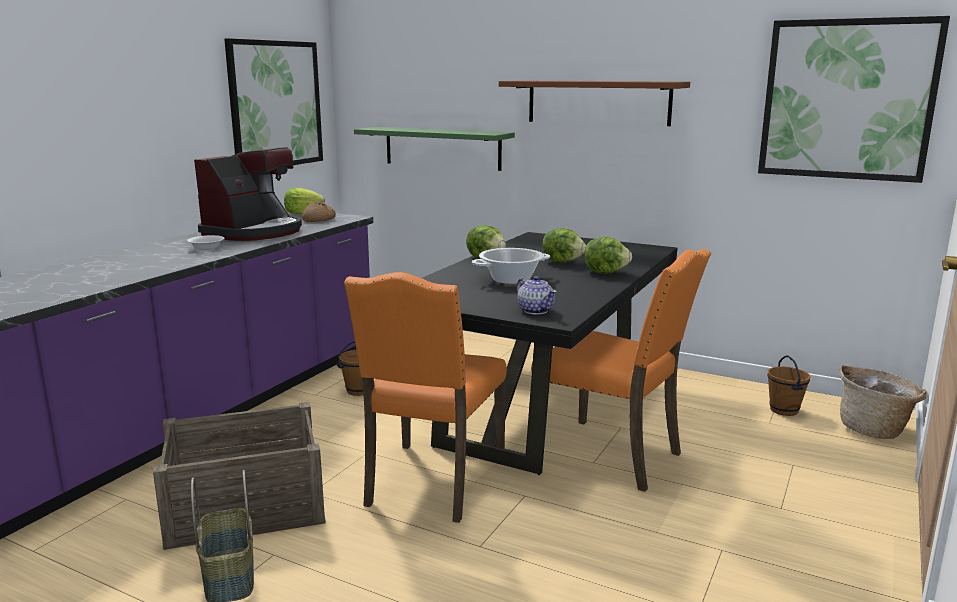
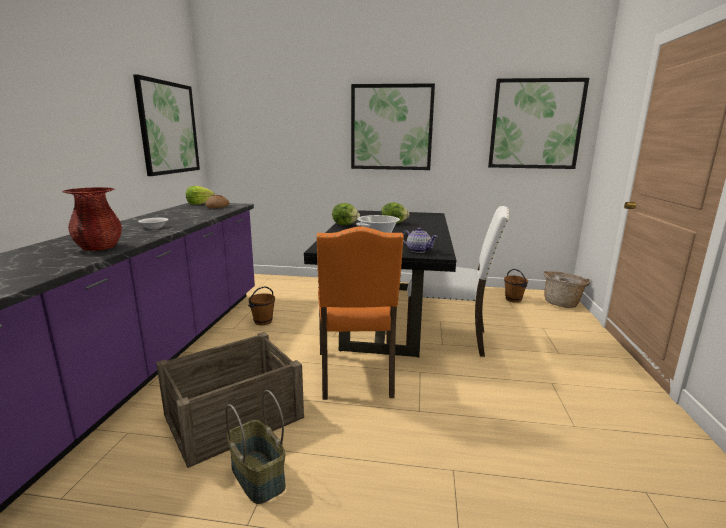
camera: 20 degrees left, 0 degrees up
coffee machine [194,147,302,241] -> none
green shelf [354,127,515,171] -> none
brown shelf [499,80,690,126] -> picture [351,83,435,170]
orange chair [531,249,712,492] -> white chair [406,206,509,357]
lettuce [584,237,632,274] -> none
none -> red vase [62,187,122,251]

